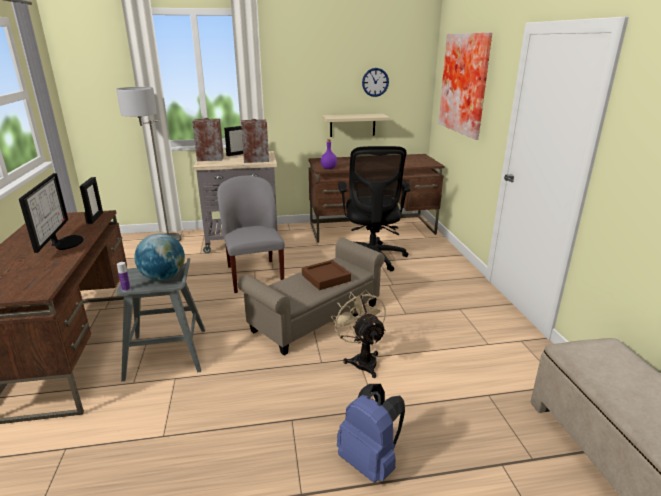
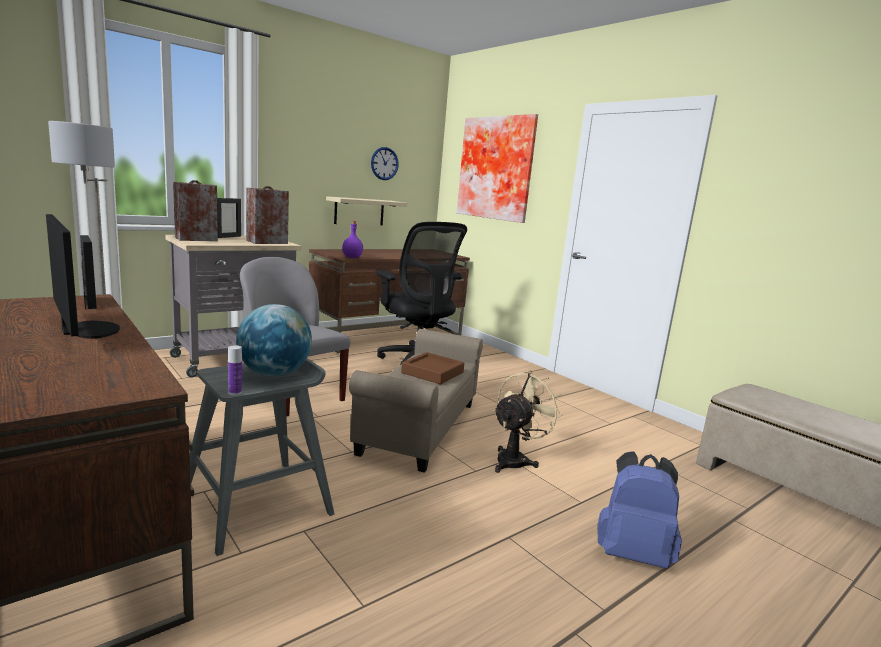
camera: 30 degrees left, 10 degrees down
beige fan [331,290,386,378] -> beige fan turned 90 degrees clockwise [493,370,563,473]

